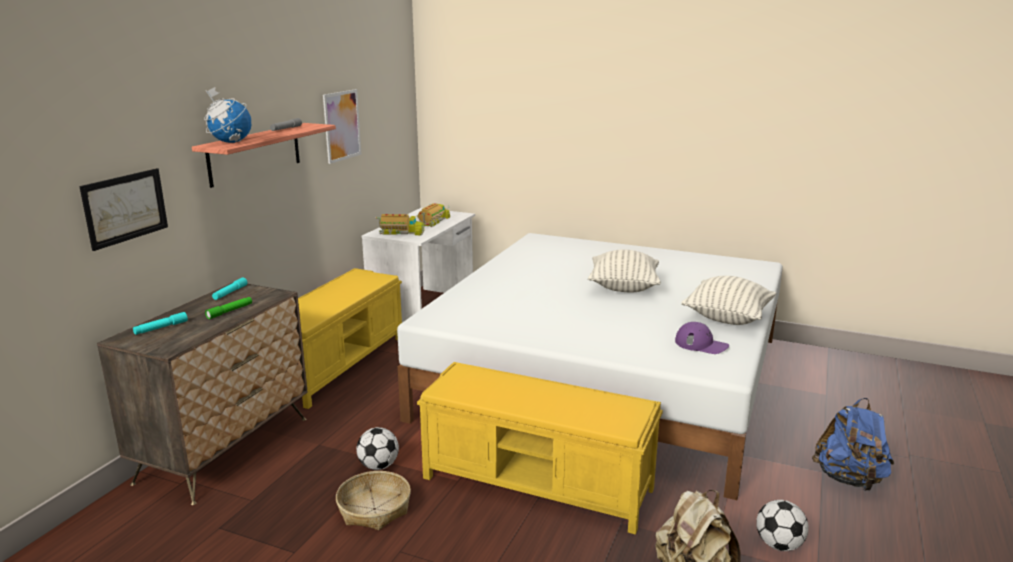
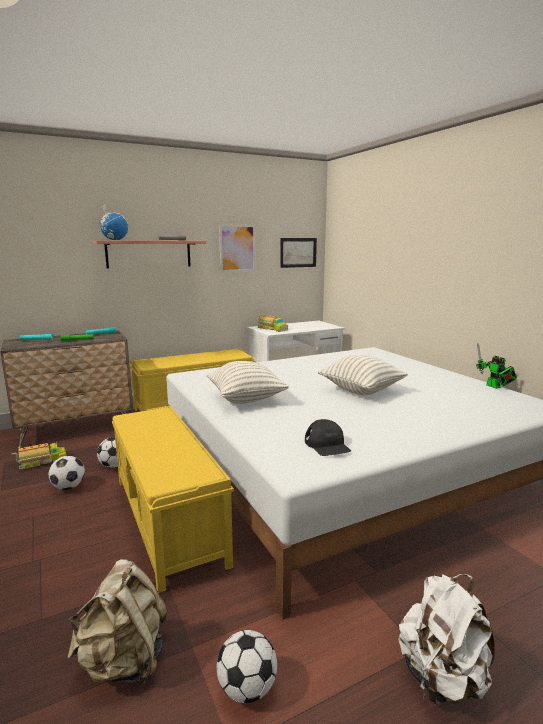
camera: 40 degrees right, 5 degrees down
picture [79,168,168,251] -> picture moved to [280,238,317,268]
basket [336,471,411,530] -> football [49,456,85,490]
toy truck [417,203,450,227] -> toy truck moved to [12,442,66,470]
purple cap [675,322,729,354] -> black cap [305,419,351,456]
pillow [681,276,776,325] -> pillow moved to [207,361,289,404]
blue backpack [812,398,894,491] -> white backpack [398,574,495,705]
none -> toy robot [476,344,517,389]

